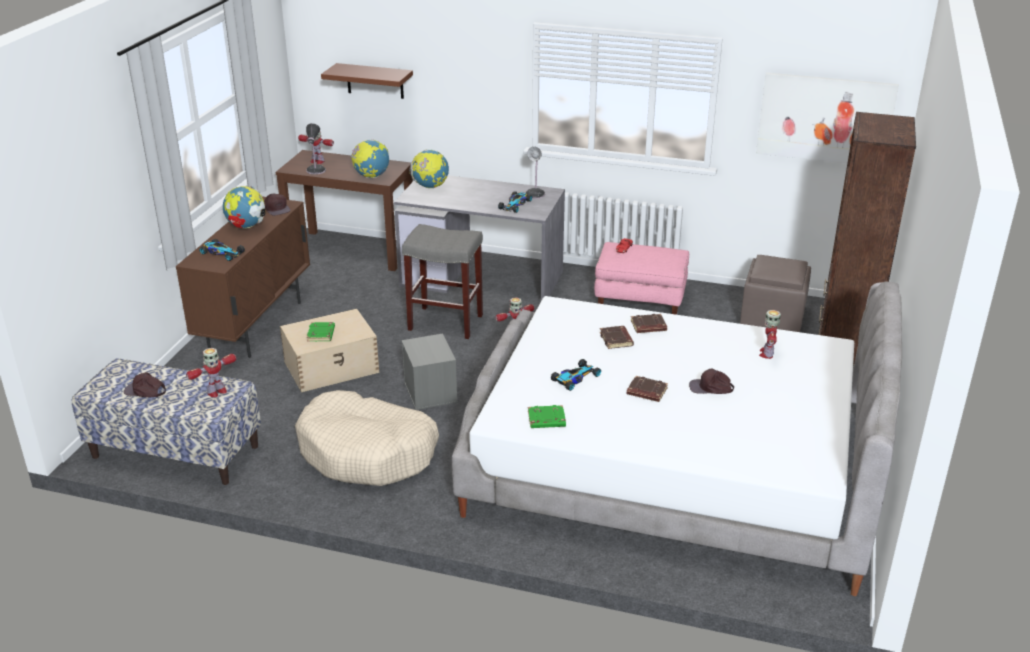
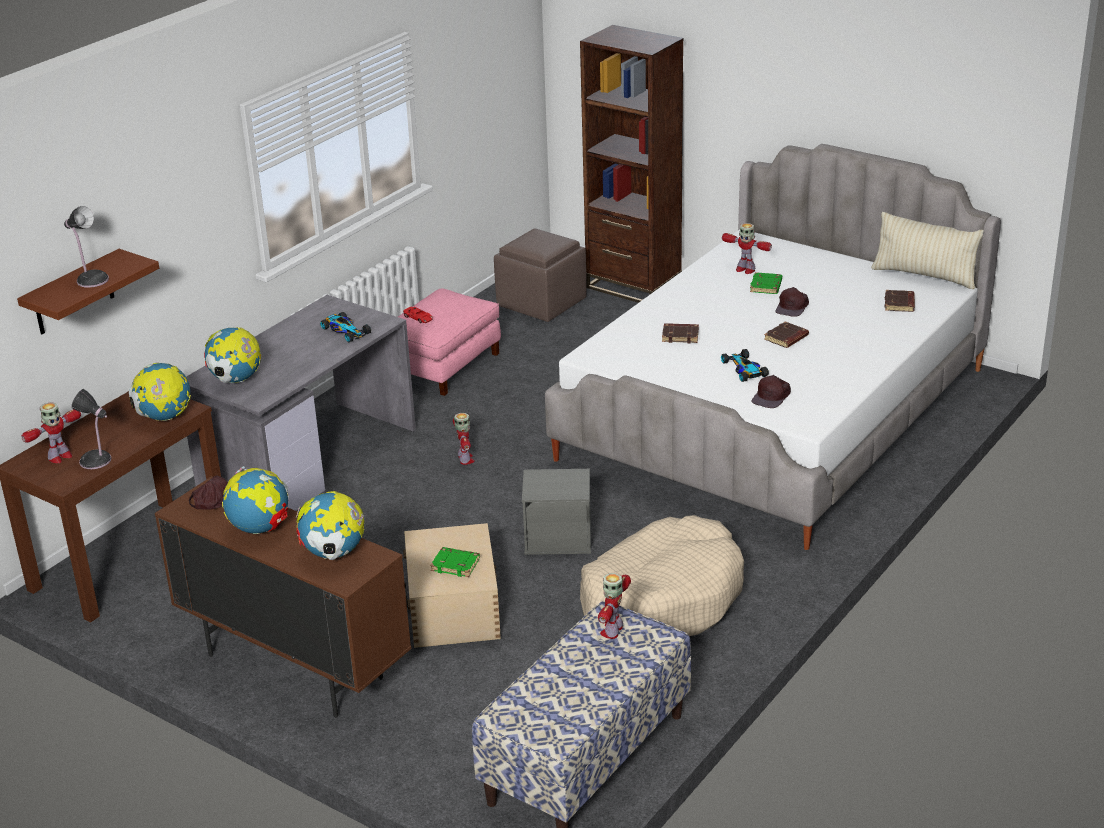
camera: 70 degrees left, 0 degrees up
brown cap [124,372,166,397] -> brown cap moved to [752,375,791,408]
toy robot [186,348,236,397] -> toy robot turned 135 degrees counterclockwise [598,573,631,639]
toy car [200,239,245,261] -> globe [296,491,364,560]
grey stool [402,224,483,339] -> none
table lamp [526,147,545,199] -> table lamp moved to [64,206,109,288]
green book [528,405,566,428] -> green book moved to [750,272,782,294]
brown book [631,314,667,333] -> brown book moved to [884,290,915,312]
picture [756,72,899,163] -> none
none -> beige pillow [871,212,984,289]

